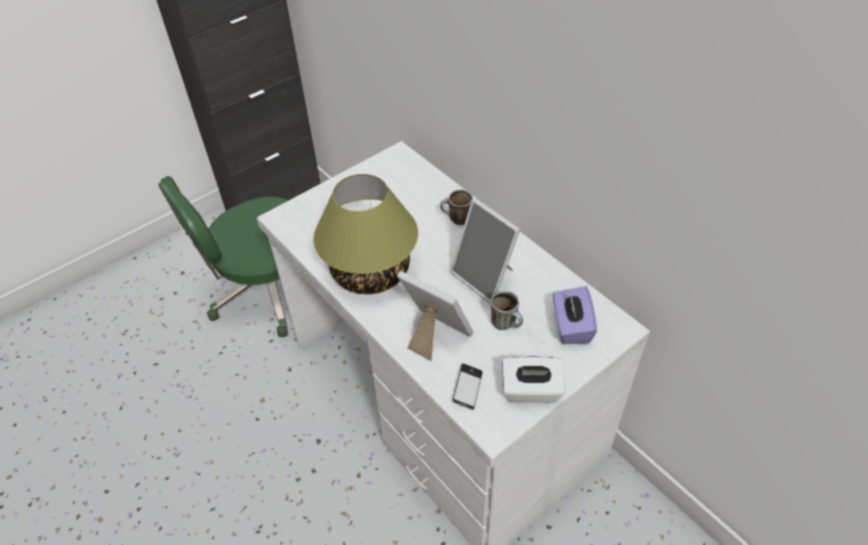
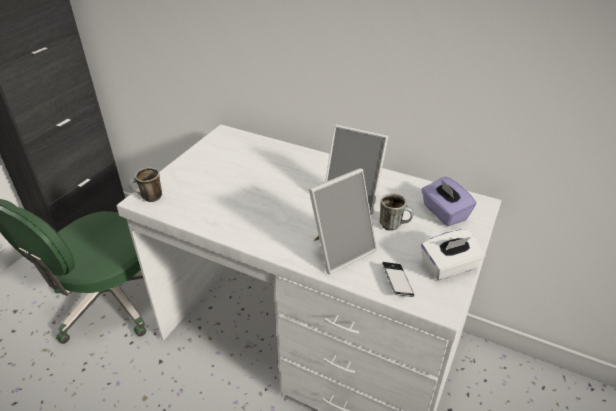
camera: 25 degrees left, 10 degrees down
table lamp [313,174,418,294] -> none
picture frame [397,271,473,361] -> picture frame turned 135 degrees clockwise [309,168,377,274]
mug [440,189,473,225] -> mug moved to [129,167,162,202]

